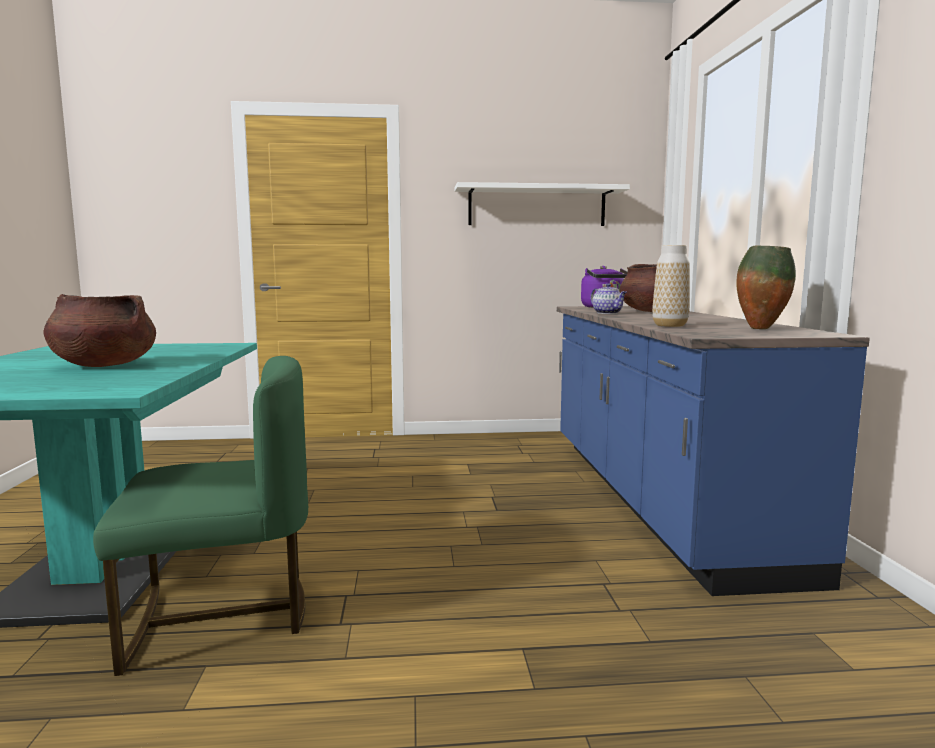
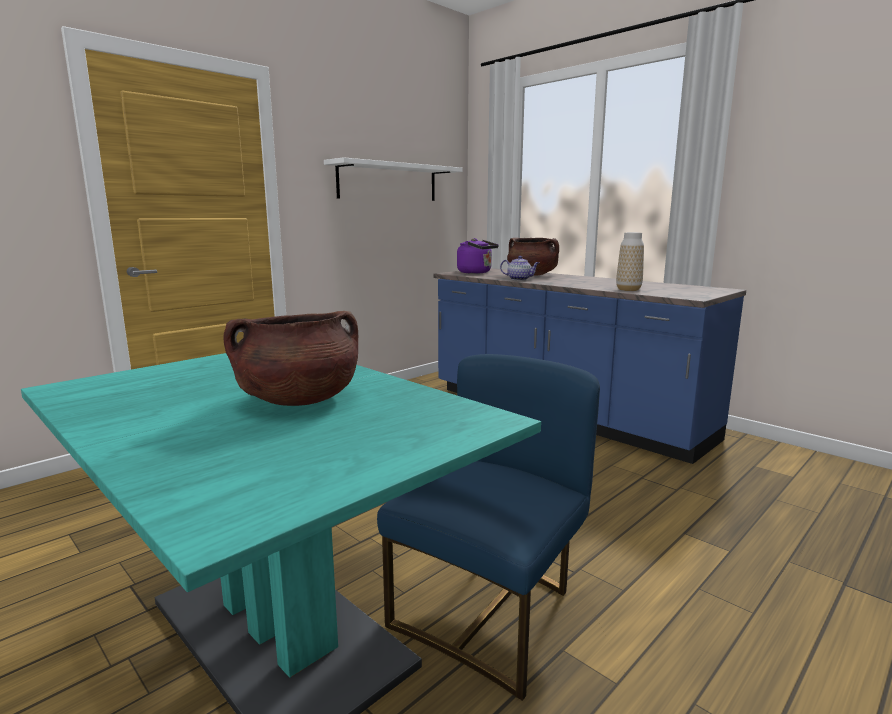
camera: 40 degrees left, 5 degrees up
green chair [93,356,308,676] -> blue chair [377,354,600,701]
vase [737,245,796,329] -> none

